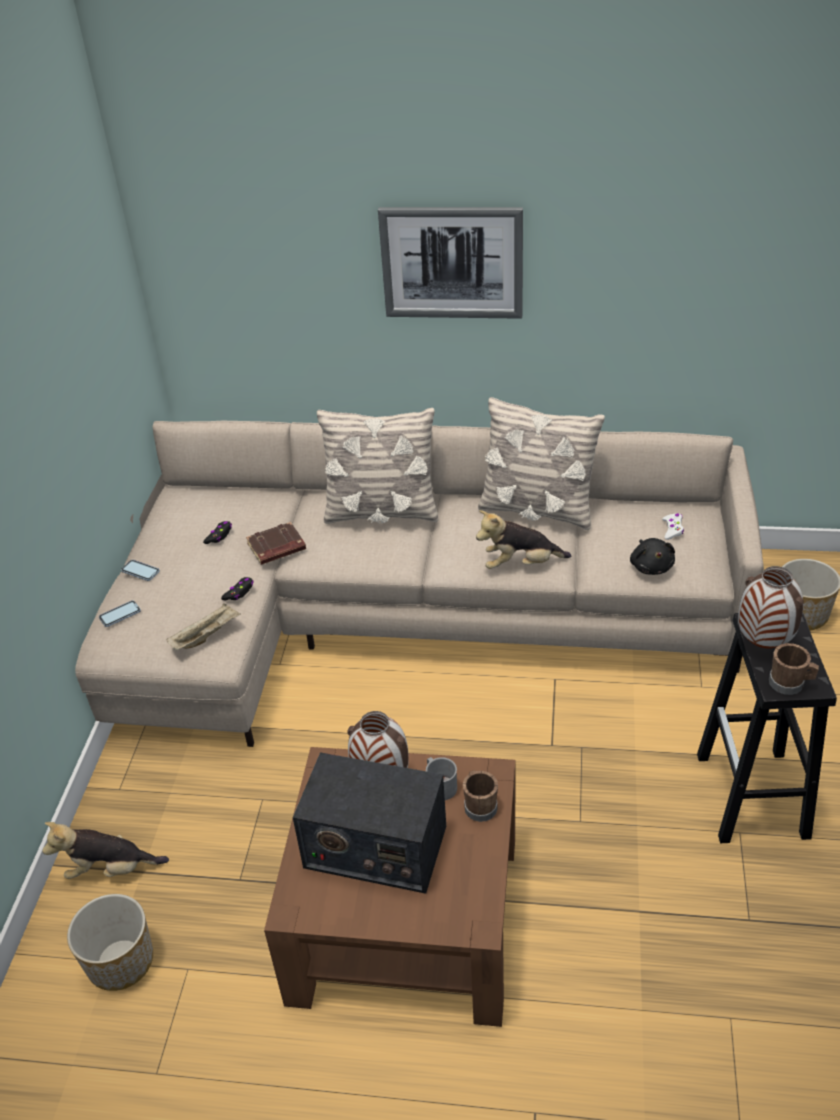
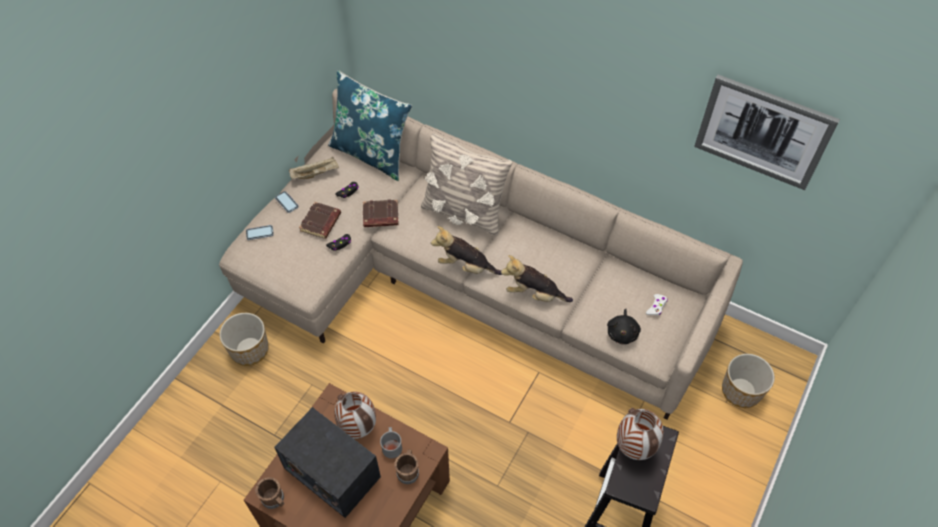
camera: 20 degrees right, 15 degrees up
plush toy [42,822,169,879] -> plush toy moved to [431,226,502,275]
planter [67,894,153,991] -> planter moved to [219,313,269,366]
beige tray [167,603,241,651] -> beige tray moved to [289,157,339,179]
picture [378,207,523,318] -> picture moved to [694,75,840,190]
beige pillow [478,397,605,530] -> none
brown mug [769,643,819,695] -> brown mug moved to [256,477,284,509]
none -> brown book [299,202,341,239]
none -> blue pillow [328,70,412,181]

